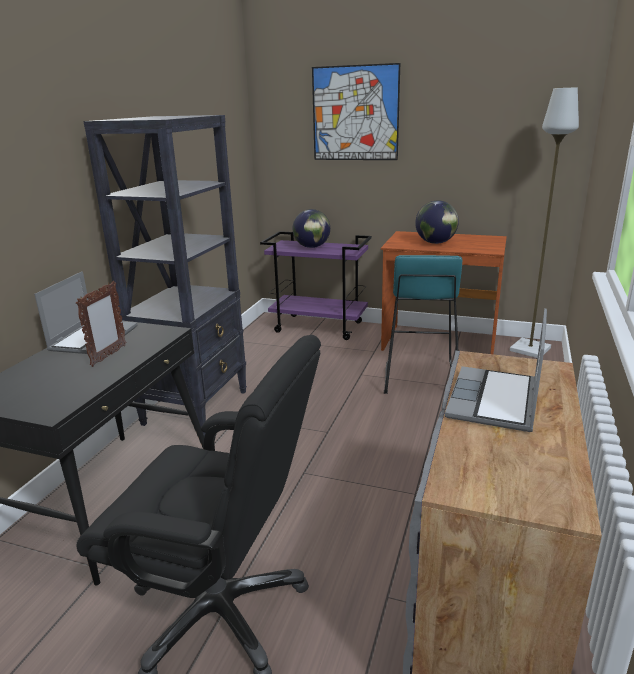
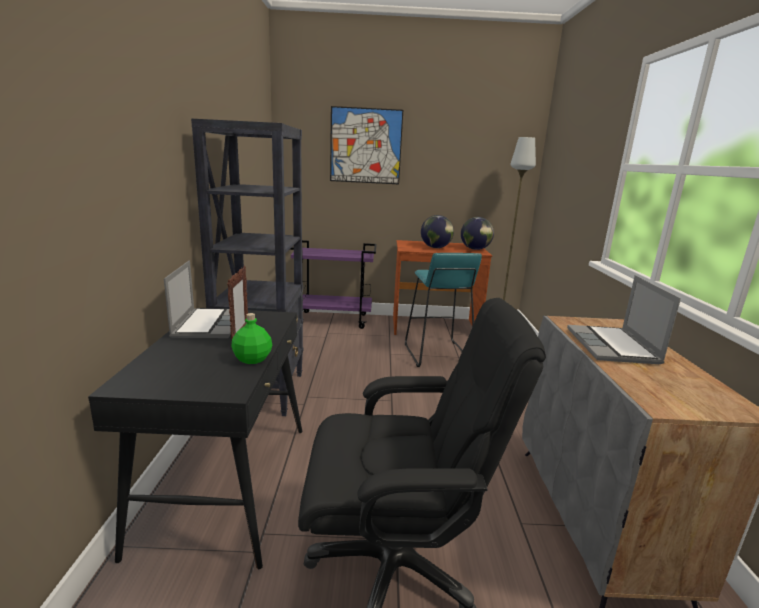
camera: 20 degrees left, 5 degrees down
globe [293,209,330,248] -> globe moved to [461,217,494,250]
none -> green bottle [231,313,272,364]

